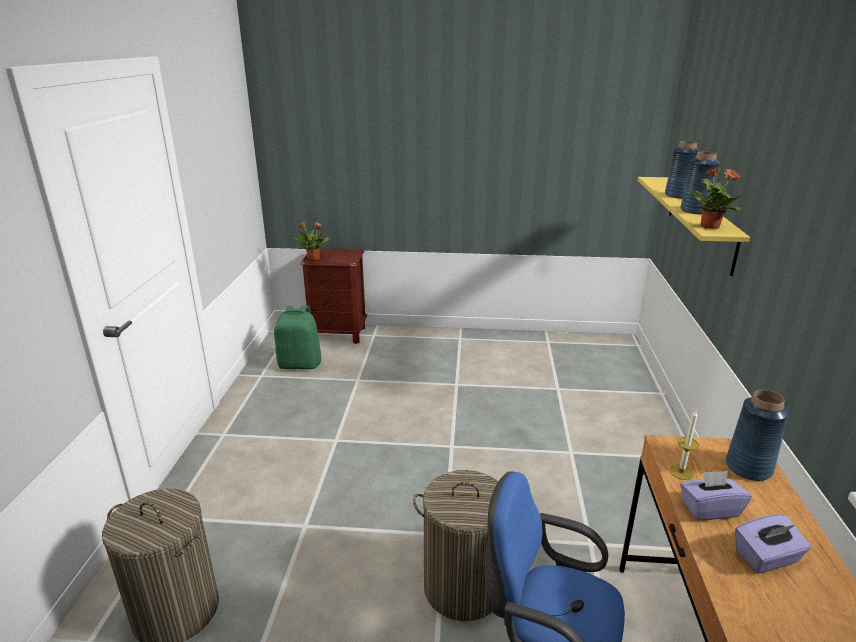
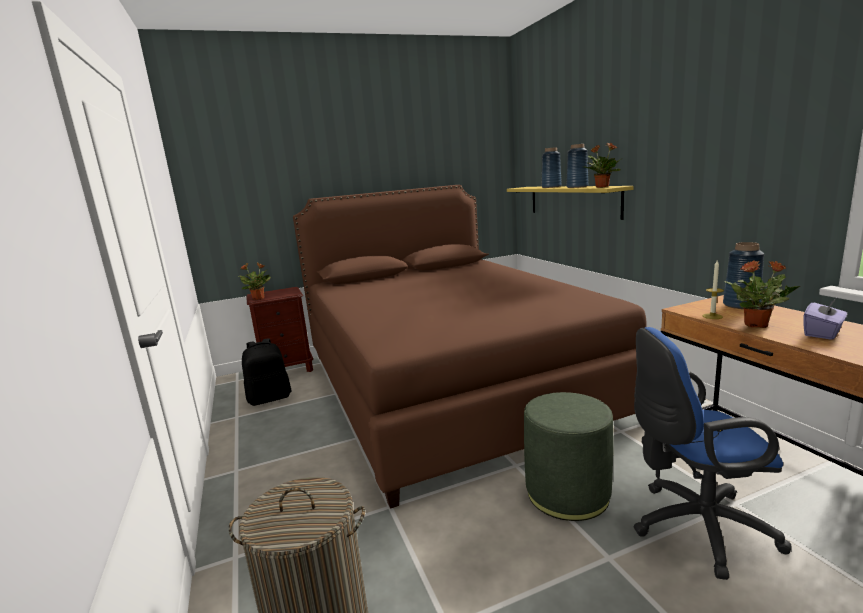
camera: 25 degrees left, 10 degrees down
green backpack [274,305,321,369] -> black backpack [242,338,292,406]
laundry basket [413,470,498,621] -> green ottoman [524,392,613,521]
purple tissue box [680,471,752,521] -> potted plant [724,260,800,328]
none -> brown bed [293,185,647,509]

